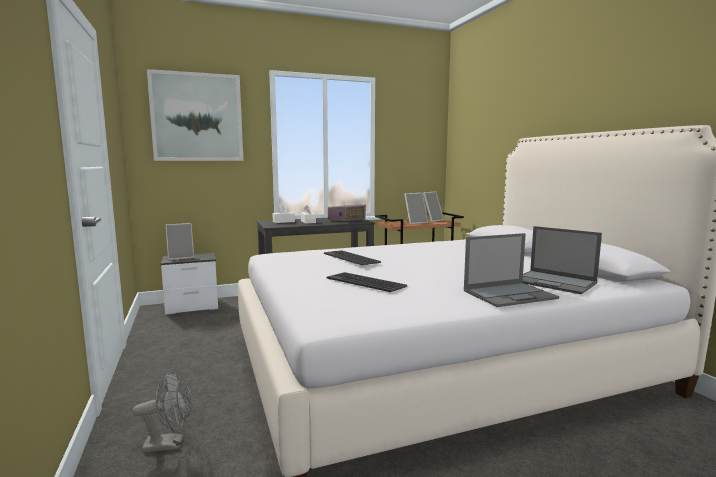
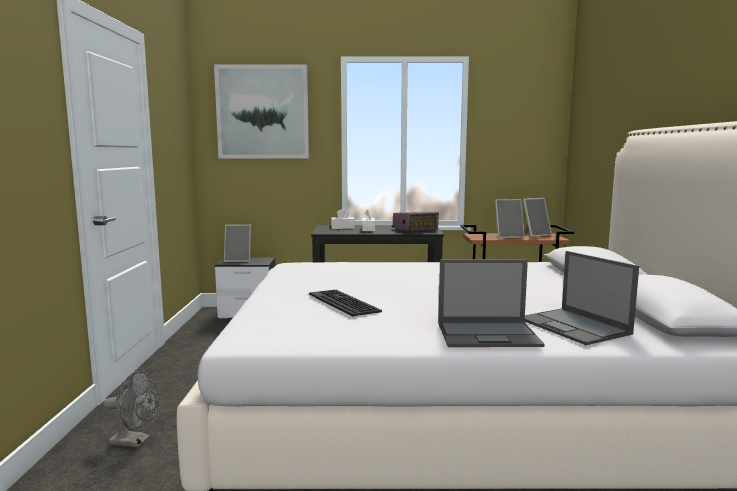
camera: 20 degrees right, 0 degrees up
keyboard [324,250,381,266] -> none

